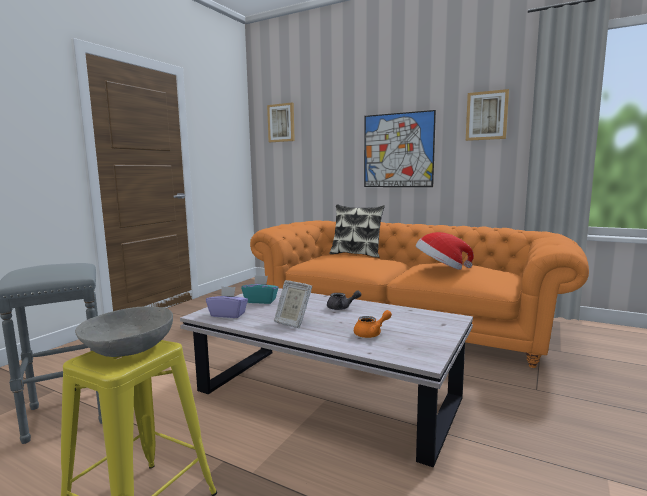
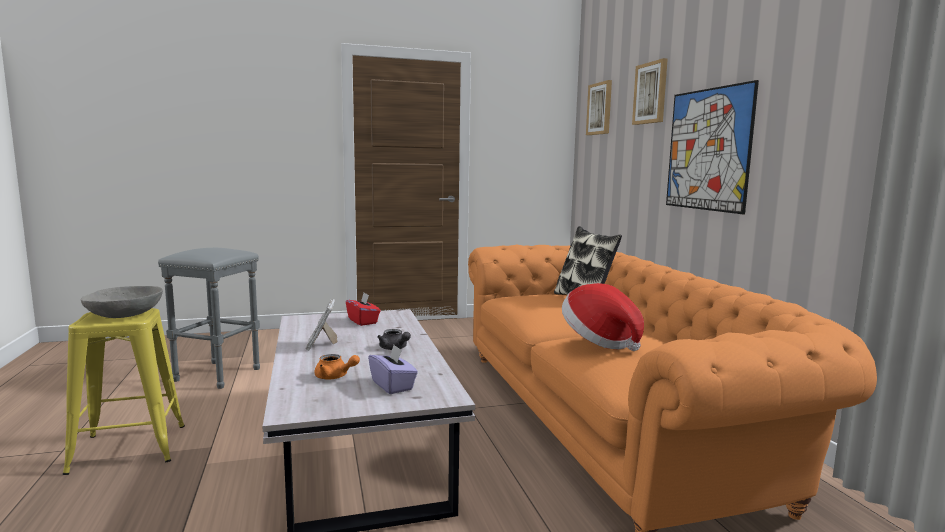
camera: 45 degrees right, 0 degrees up
purple tissue box [206,286,248,318] -> purple tissue box moved to [368,345,418,394]
turquoise tissue box [241,275,279,304] -> red tissue box [346,293,380,326]
picture [466,89,509,141] -> picture moved to [632,58,668,125]

